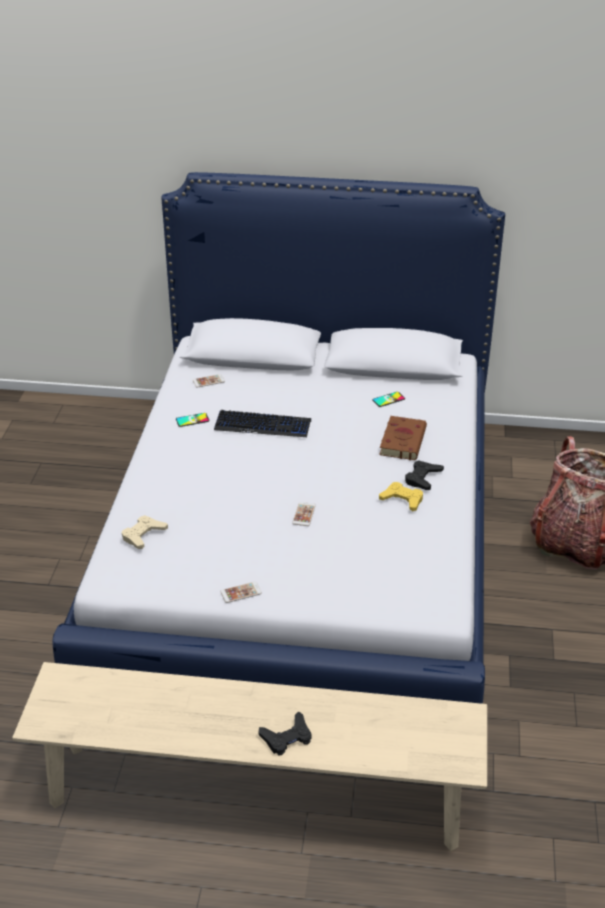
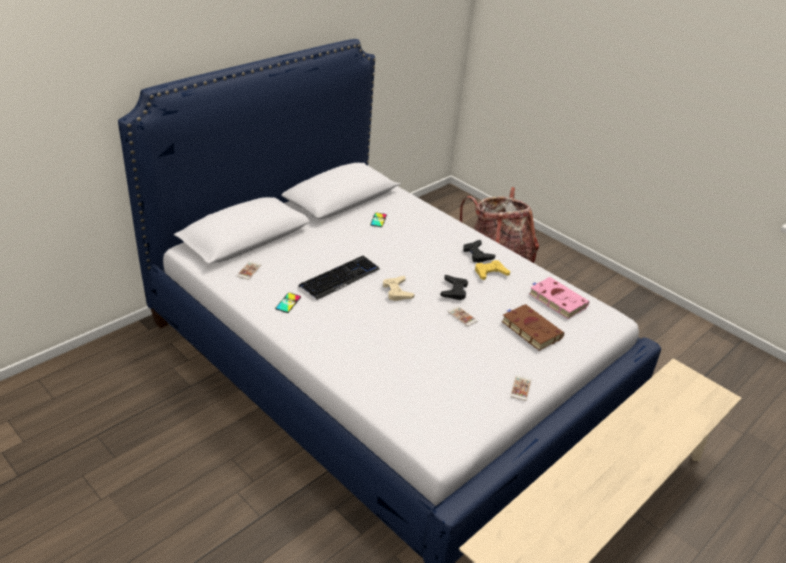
camera: 55 degrees left, 0 degrees up
beige game controller [122,515,168,549] -> beige game controller moved to [383,276,414,301]
black game controller [259,711,311,756] -> black game controller moved to [441,275,468,300]
brown book [379,416,427,460] -> brown book moved to [501,304,564,351]
none -> pink book [529,277,589,319]

